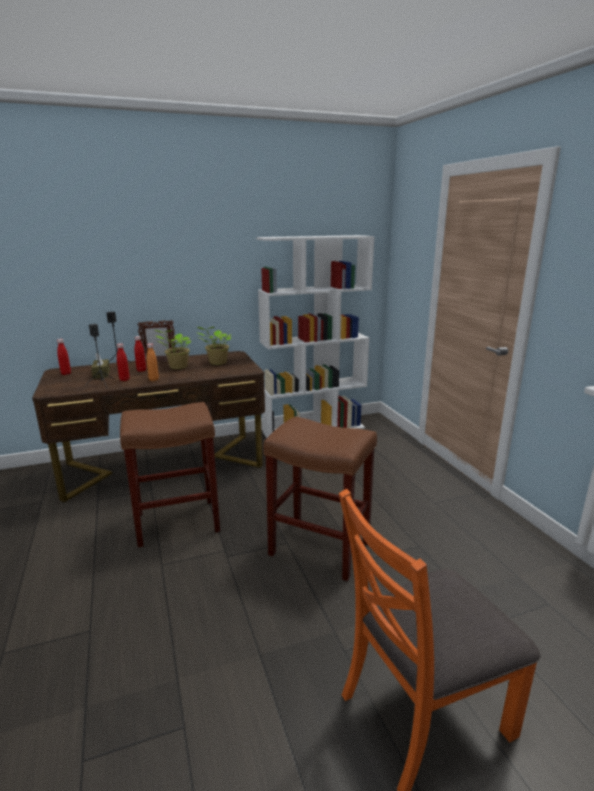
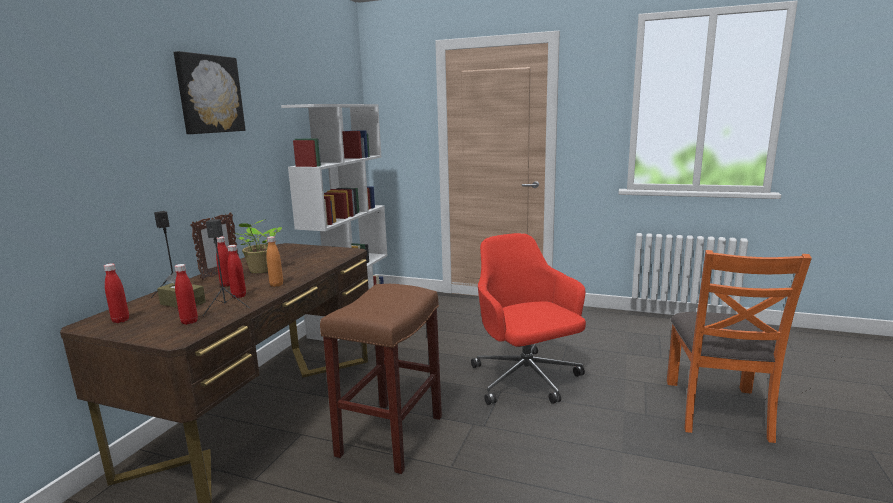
camera: 50 degrees left, 5 degrees down
potted plant [196,327,232,365] -> none
brown stool [263,416,377,581] -> red office chair [471,233,586,405]
none -> picture [174,51,246,134]
none -> red bottle [174,264,198,325]

